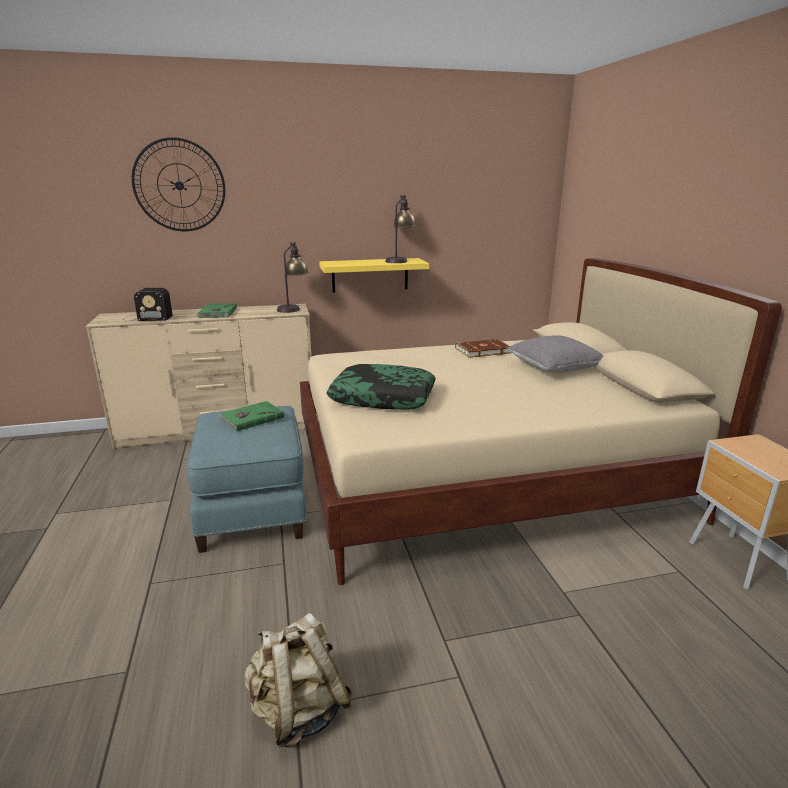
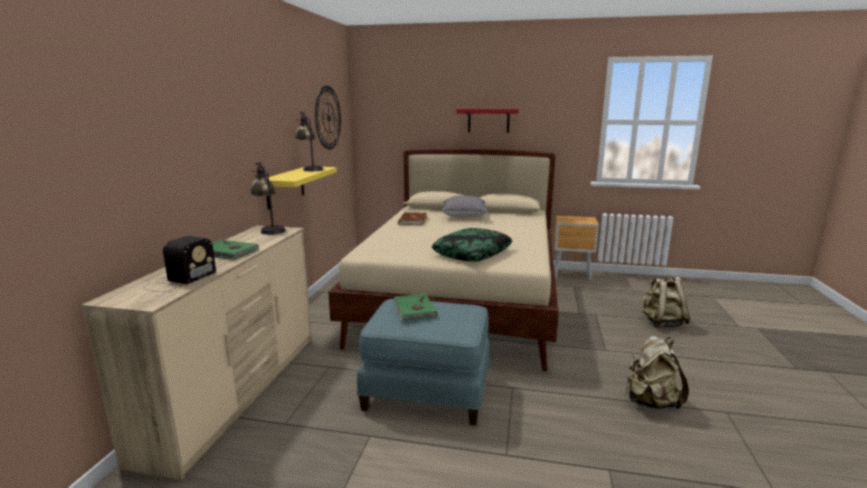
camera: 65 degrees left, 5 degrees down
wall clock [132,137,225,231] -> wall clock moved to [315,86,341,150]
none -> red shelf [456,108,519,133]
none -> beige backpack [641,275,690,327]

